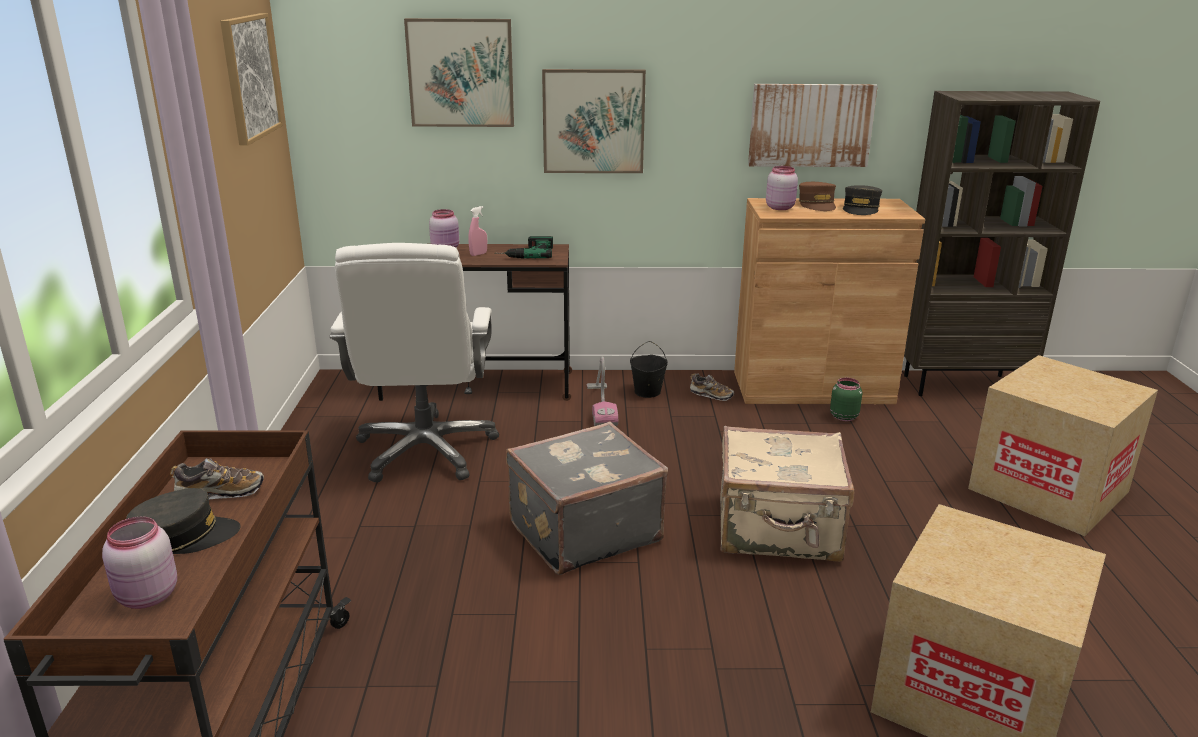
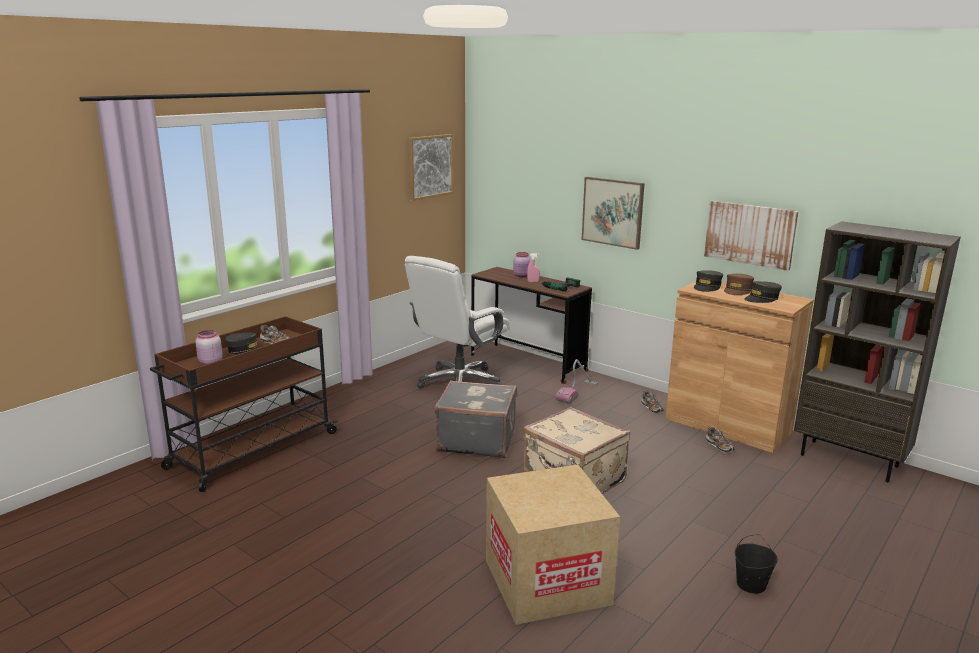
camera: 40 degrees right, 5 degrees down
picture [404,18,514,127] -> none
black bucket [630,341,668,398] -> black bucket moved to [735,534,778,594]
pink jar [766,166,798,210] -> grey cap [694,270,723,292]
green jar [830,378,862,421] -> shoe [706,426,734,453]
cardboard box [968,355,1158,536] -> none

